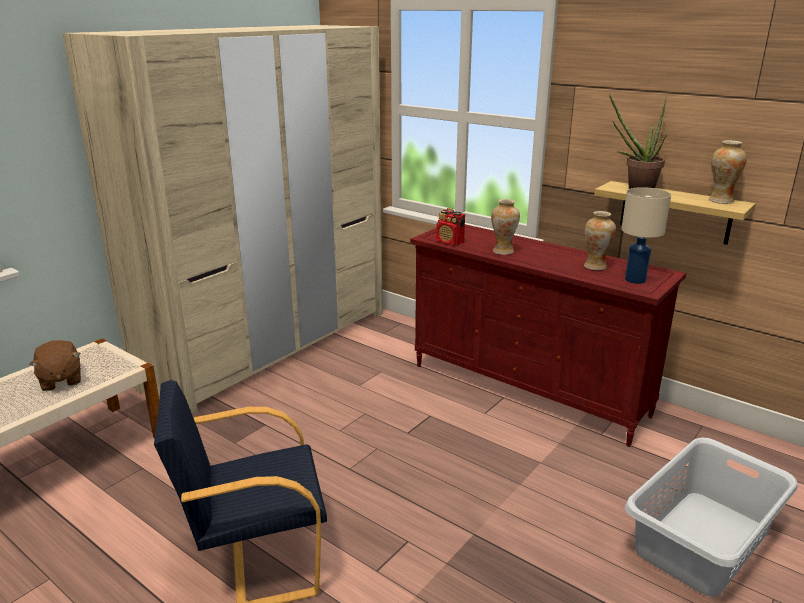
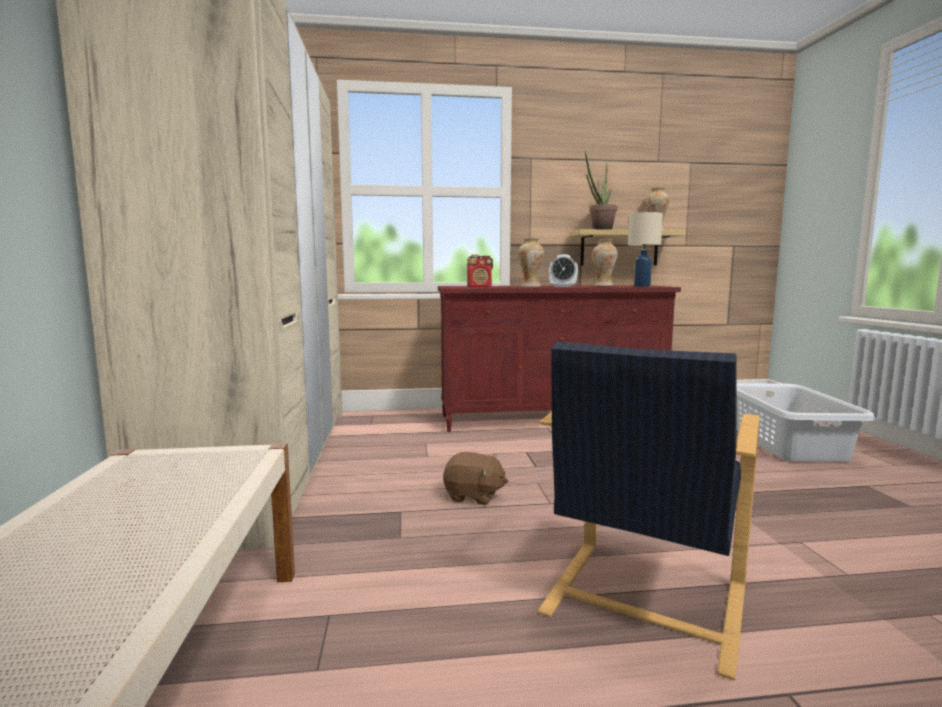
camera: 45 degrees left, 15 degrees down
brown plush toy [29,340,81,391] -> brown plush toy moved to [443,452,508,505]
none -> alarm clock [549,254,578,287]

